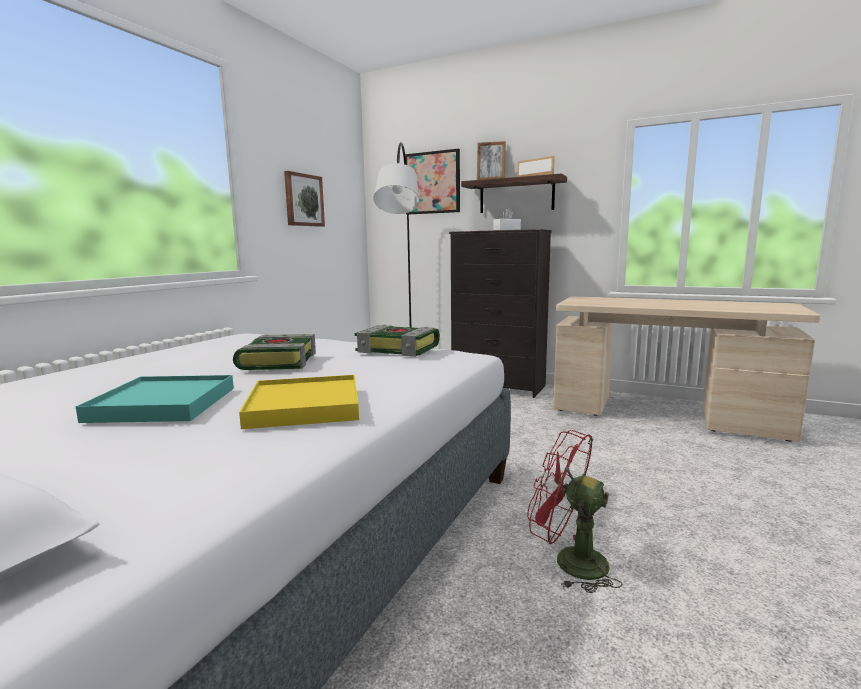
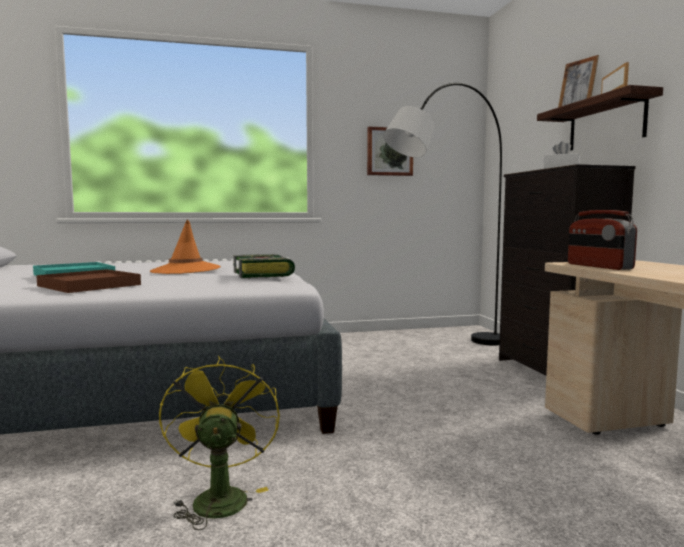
camera: 50 degrees right, 5 degrees down
book [233,334,316,370] -> orange hat [150,219,221,274]
yellow tray [239,375,359,429] -> brown tray [36,269,141,293]
picture [405,149,460,214] -> none
red fan [527,430,622,593] -> yellow fan [159,356,280,530]
none -> radio [568,210,637,270]

